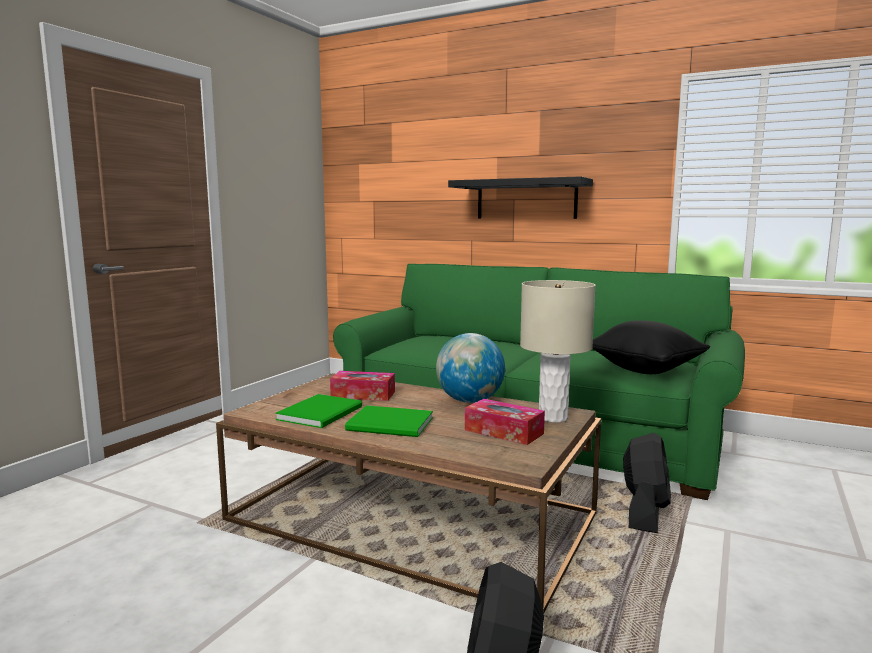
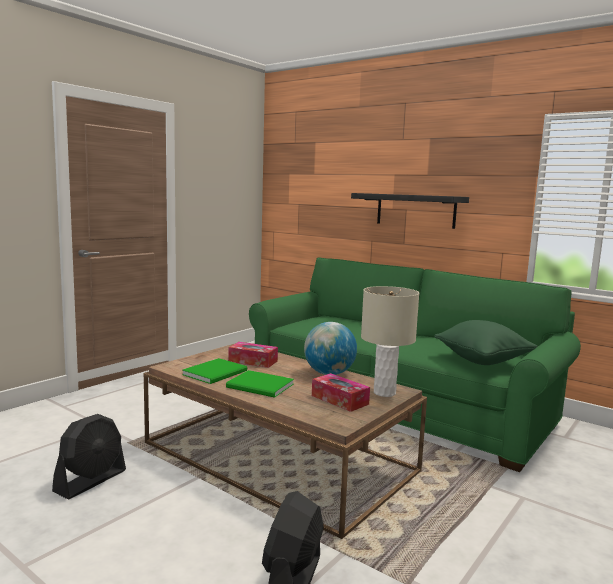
camera: 10 degrees right, 0 degrees up
black pillow [592,321,710,374] -> green pillow [434,320,538,365]
black fan [623,433,671,533] -> black fan moved to [52,414,126,499]

